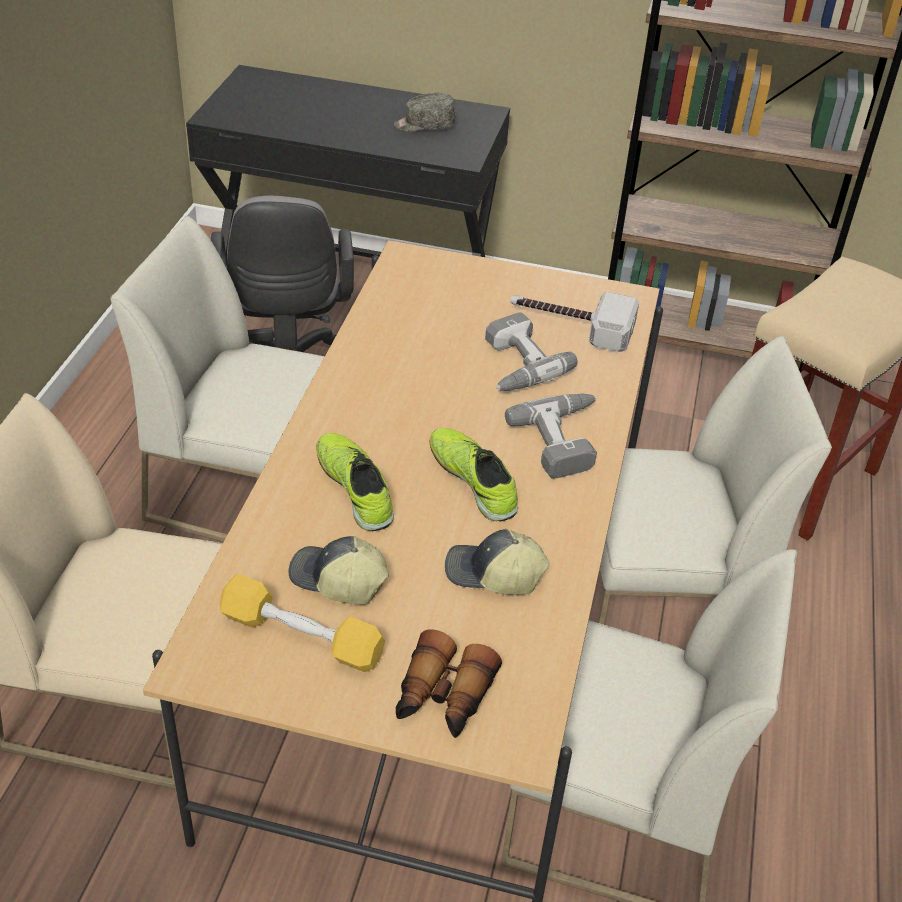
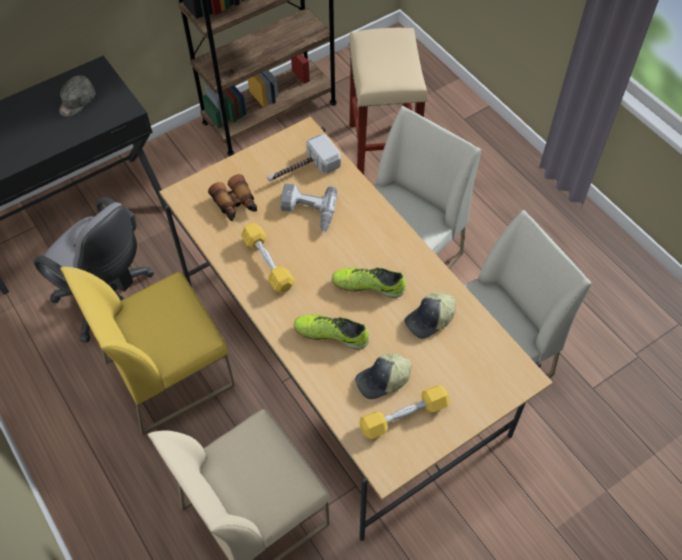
camera: 45 degrees left, 15 degrees up
white chair [110,216,325,542] -> yellow chair [60,267,235,435]
binoculars [396,629,502,738] -> binoculars moved to [208,174,257,221]
power drill [505,393,597,479] -> none
none -> yellow dumbbell [241,223,295,294]

